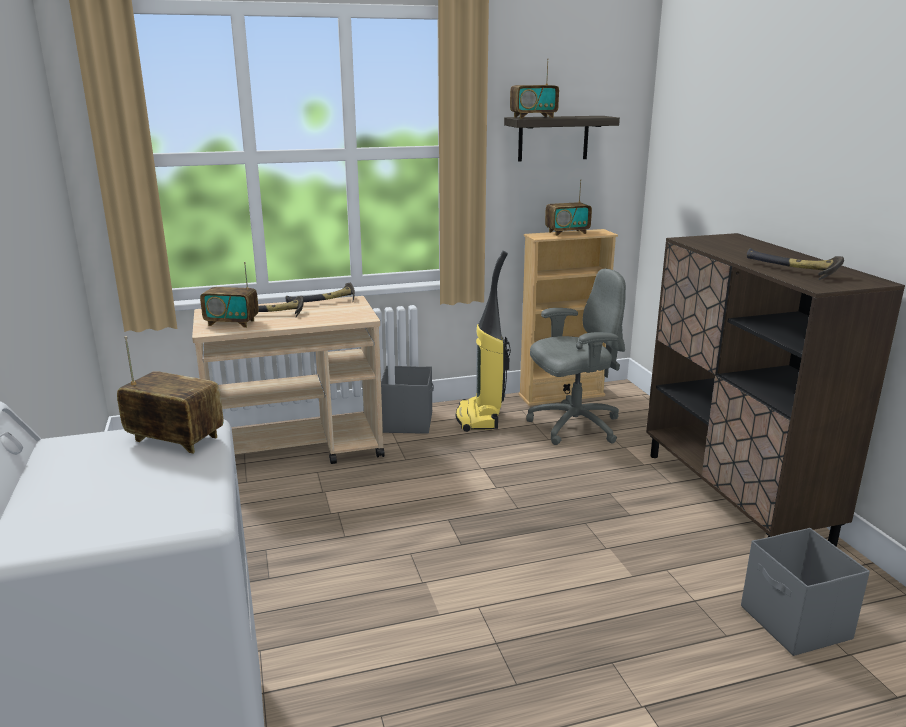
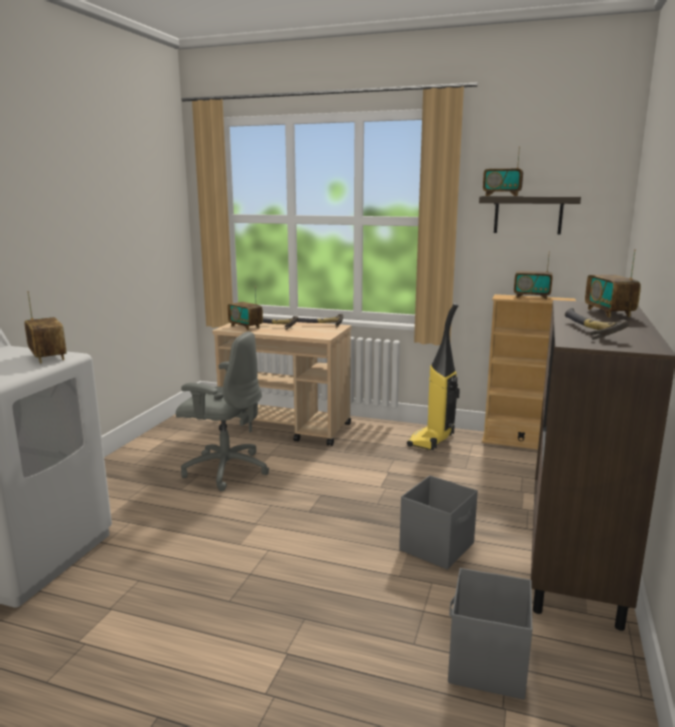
camera: 35 degrees right, 5 degrees down
grey storage box [381,366,434,434] -> grey storage box moved to [399,475,478,570]
grey office chair [526,269,626,445] -> grey office chair moved to [176,331,269,491]
none -> radio [585,249,641,318]

